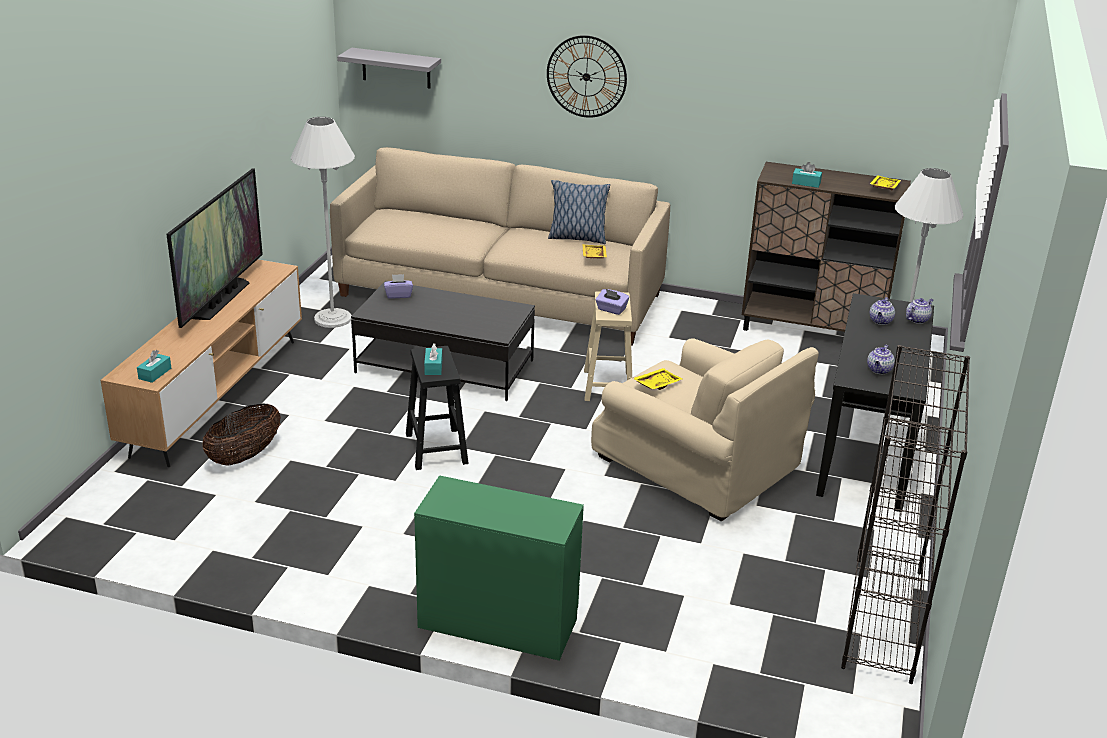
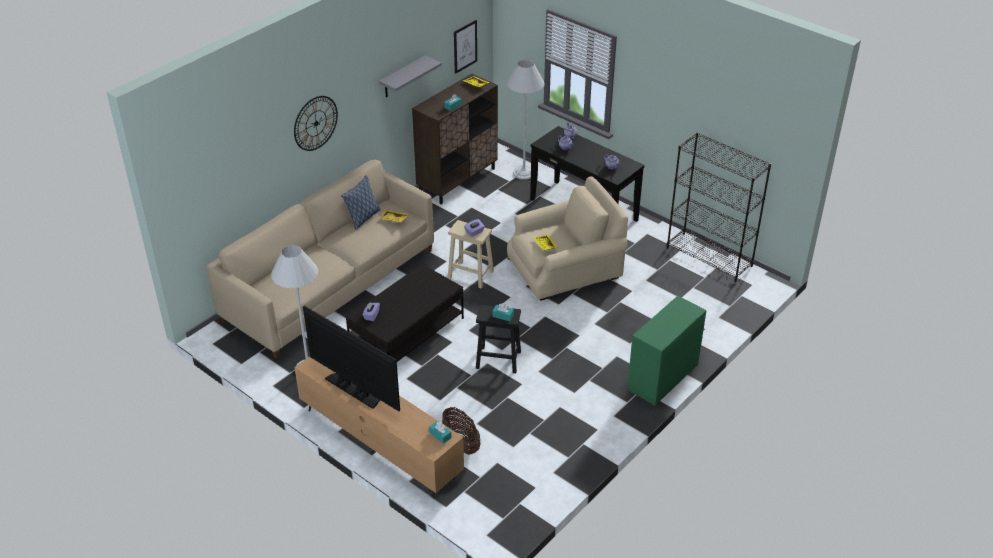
camera: 65 degrees left, 10 degrees up
grey shelf [337,47,441,88] -> grey shelf moved to [379,56,442,97]
none -> picture [454,20,477,74]

